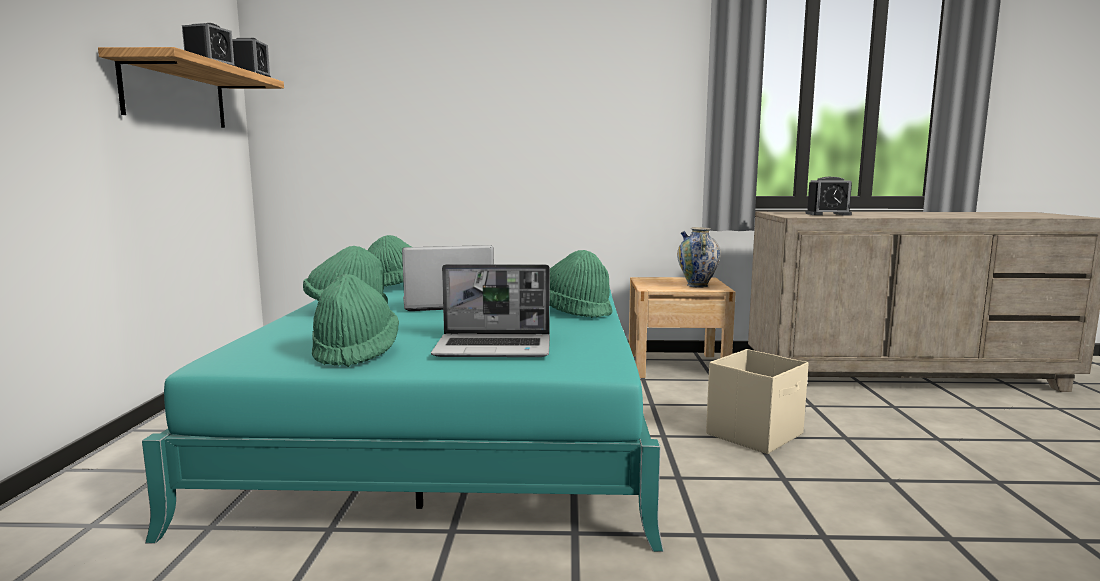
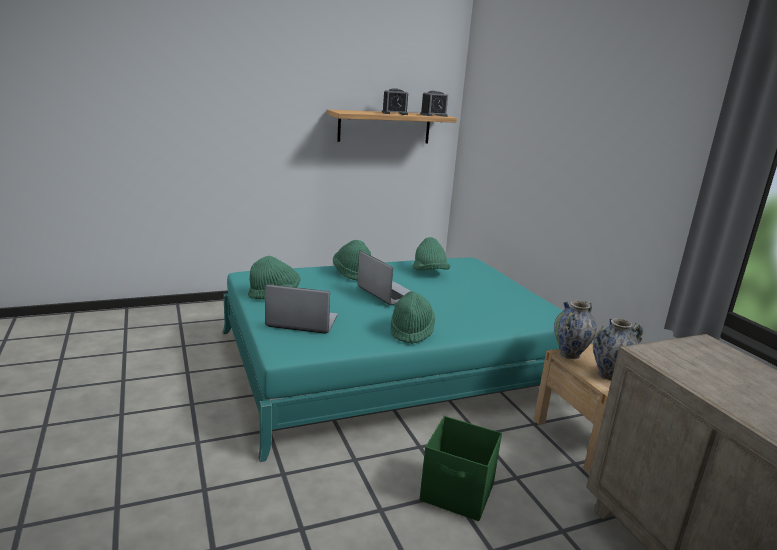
camera: 65 degrees right, 10 degrees up
laptop [431,264,550,357] -> laptop turned 120 degrees clockwise [265,284,338,334]
beige storage box [706,349,809,454] -> green storage box [420,416,502,521]
alarm clock [805,177,852,215] -> none
none -> vase [554,301,597,359]

